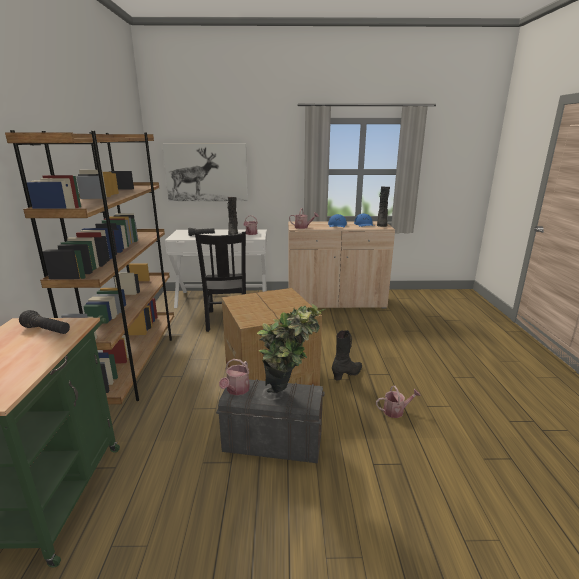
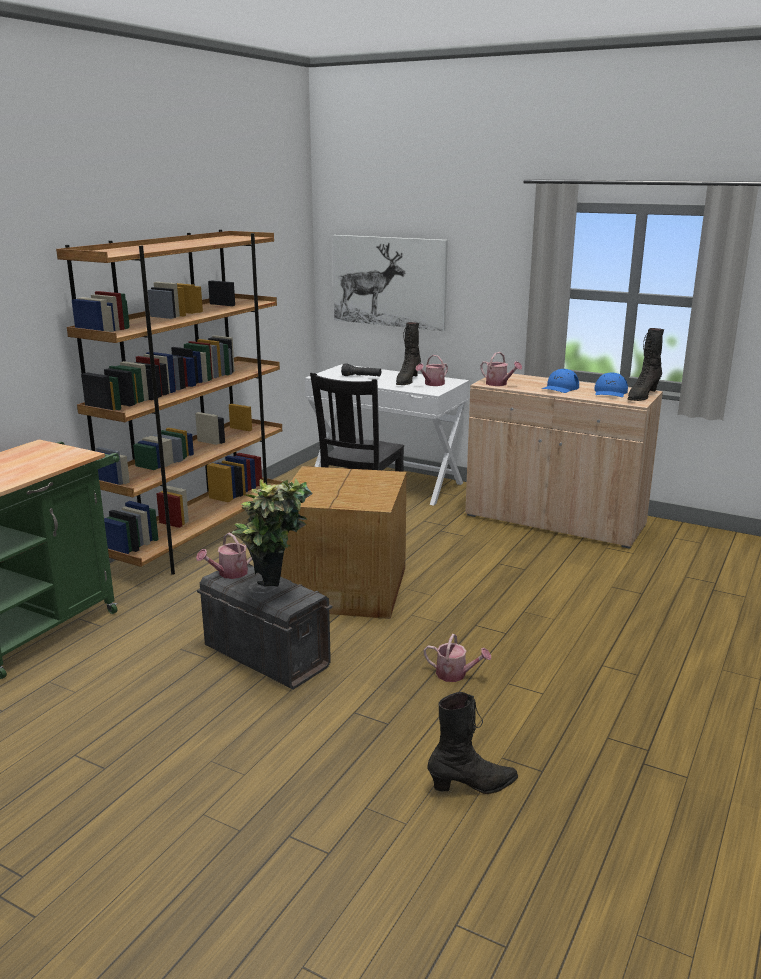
camera: 30 degrees right, 0 degrees up
black flashlight [19,310,70,334] -> none
black boot [332,330,362,380] -> black boot moved to [427,692,518,794]

